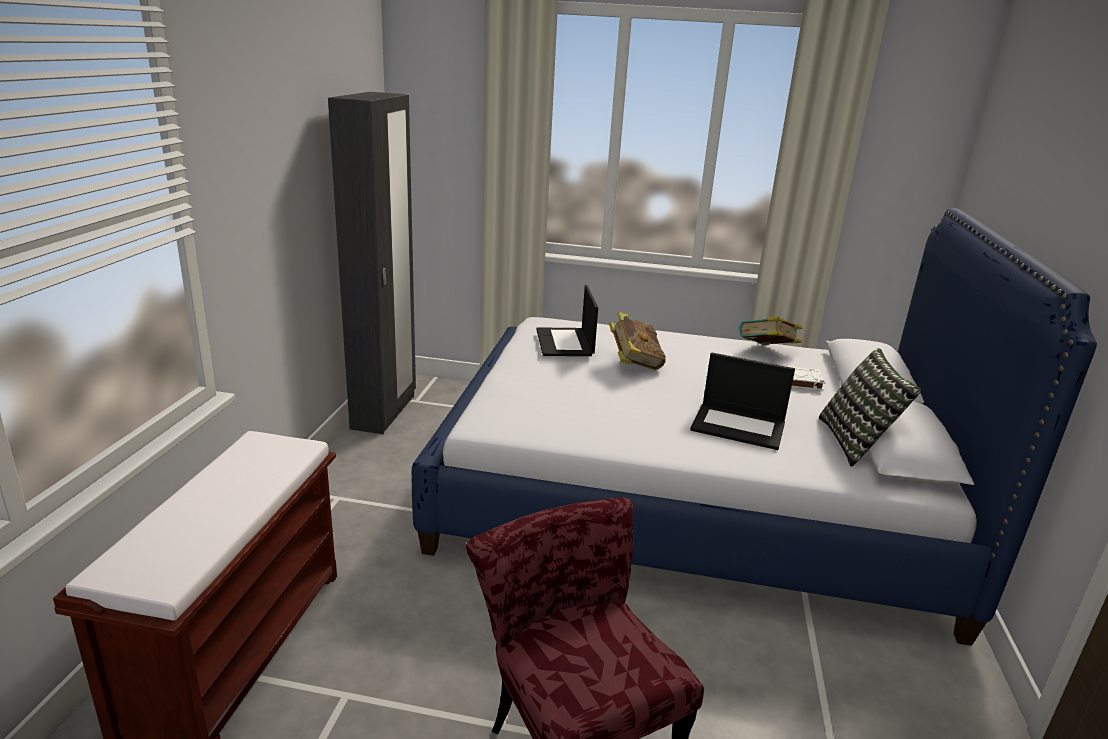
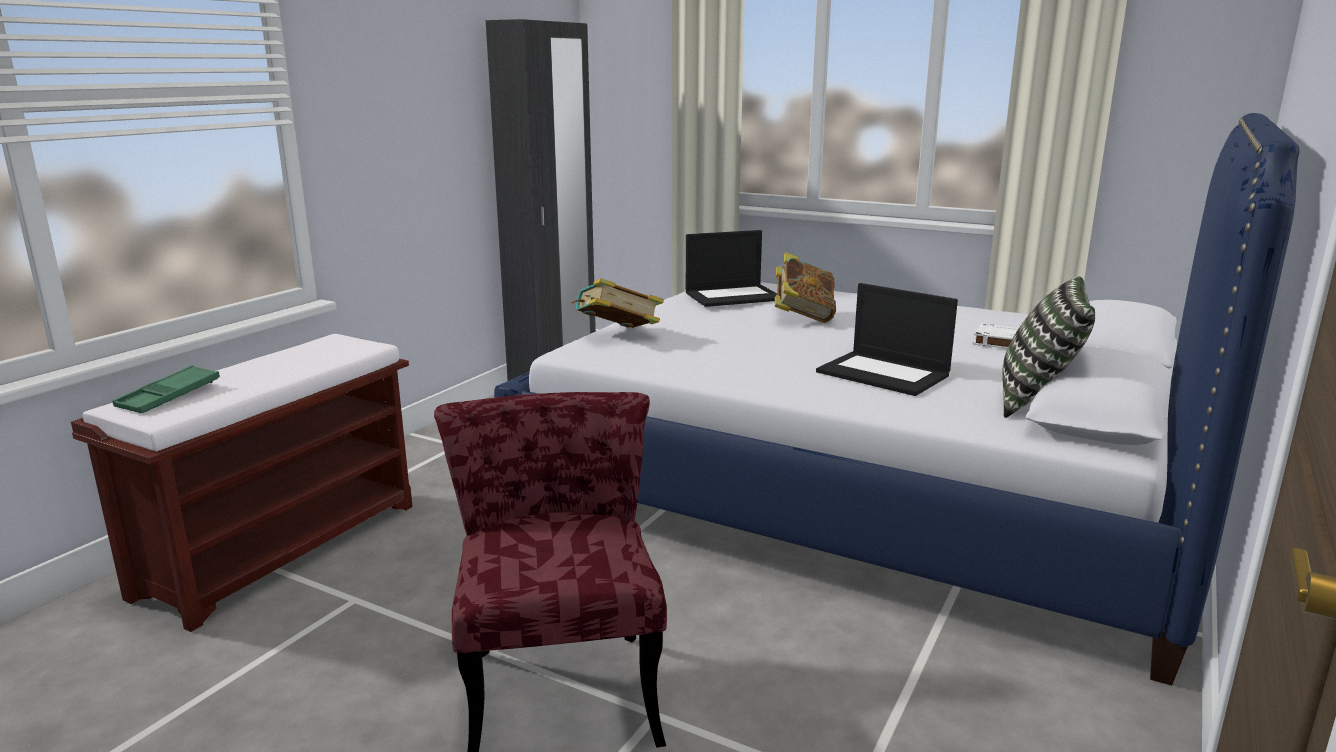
camera: 20 degrees right, 5 degrees down
laptop [536,285,598,356] -> laptop turned 120 degrees counterclockwise [686,230,777,307]
book [738,316,802,345] -> book moved to [572,278,664,328]
none -> green tray [112,365,220,413]

